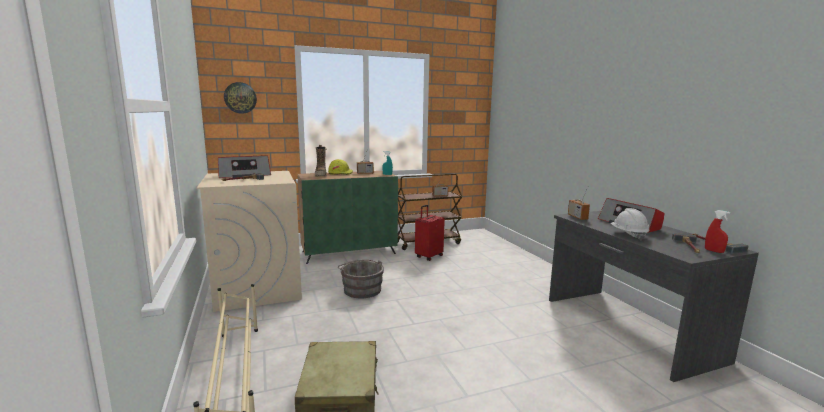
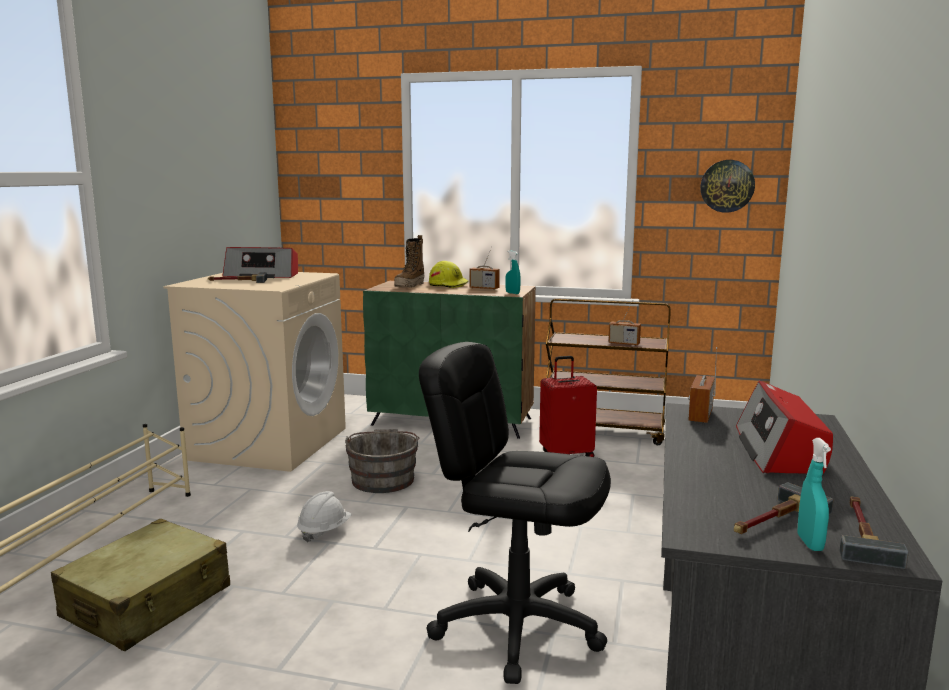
camera: 35 degrees right, 0 degrees up
wall clock [224,82,257,114] -> wall clock moved to [700,160,755,213]
white hard hat [611,208,650,241] -> white hard hat moved to [297,491,352,543]
red spray bottle [705,210,730,253] -> turquoise spray bottle [798,438,831,551]
none -> black office chair [419,342,611,684]

